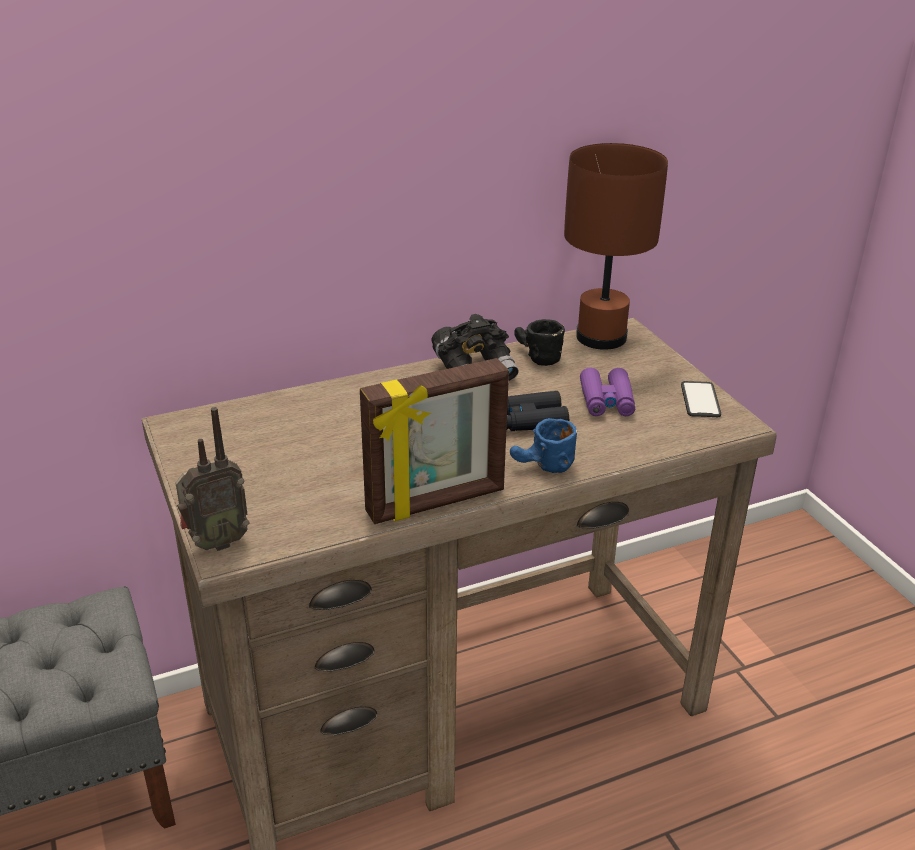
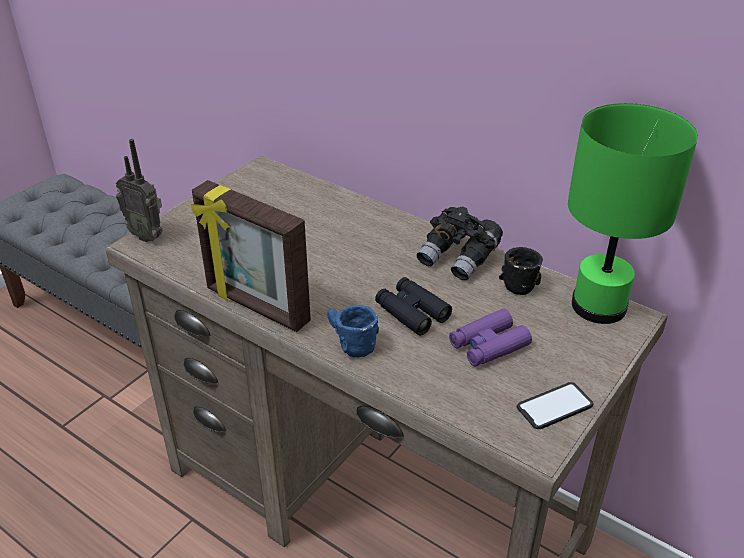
camera: 60 degrees right, 5 degrees up
brown table lamp [564,143,668,350] -> green table lamp [568,103,698,324]

